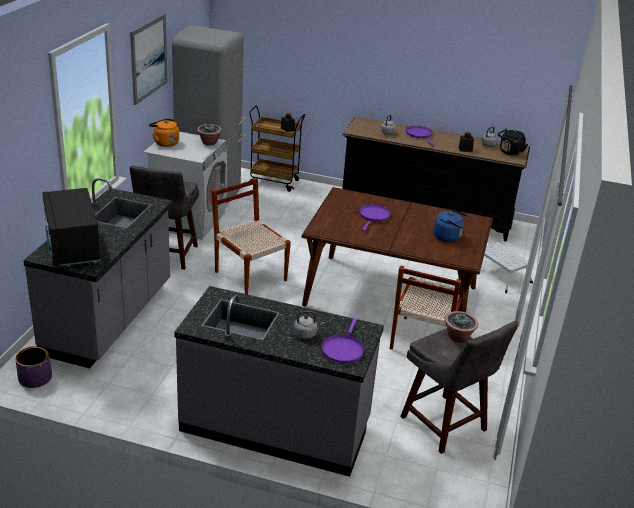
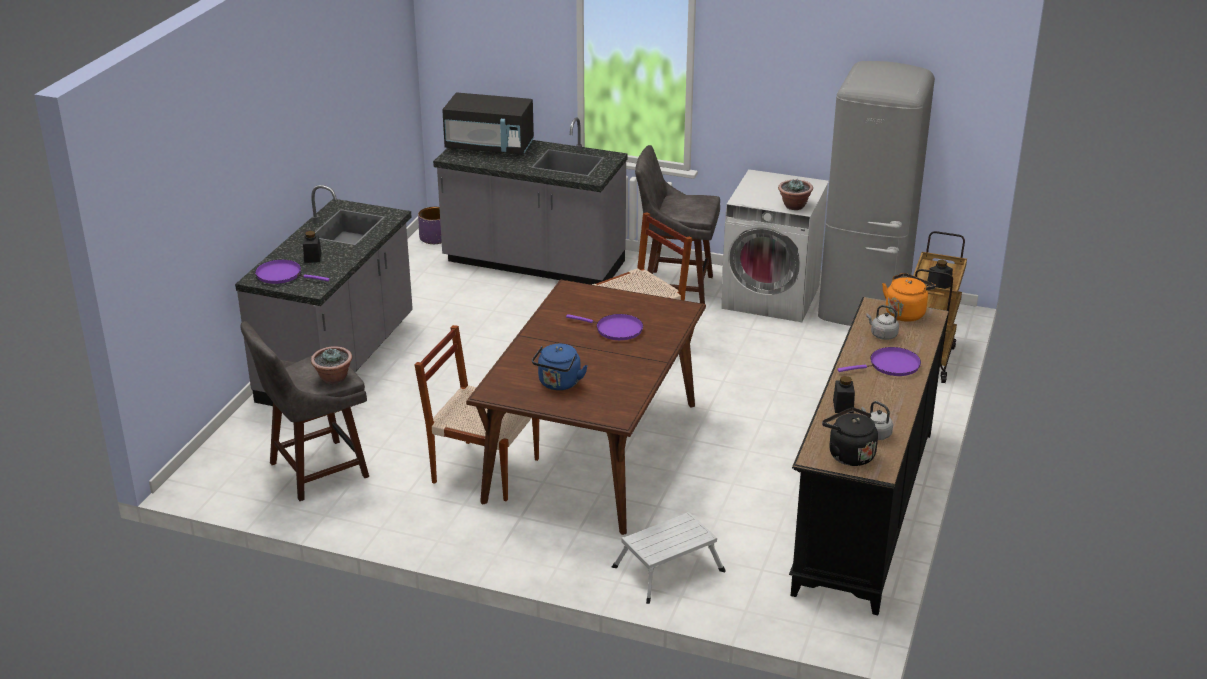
camera: 95 degrees right, 0 degrees up
black microwave [42,188,101,267] -> black microwave turned 150 degrees counterclockwise [442,92,534,154]
picture [130,14,168,105] -> none
orange kettle [149,119,179,147] -> orange kettle moved to [882,273,936,322]
grey kettle [293,311,325,339] -> black jar [303,231,321,263]

